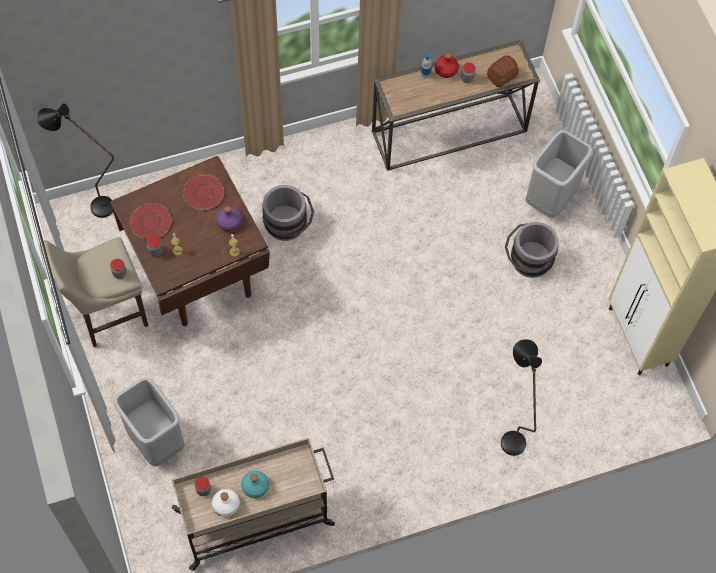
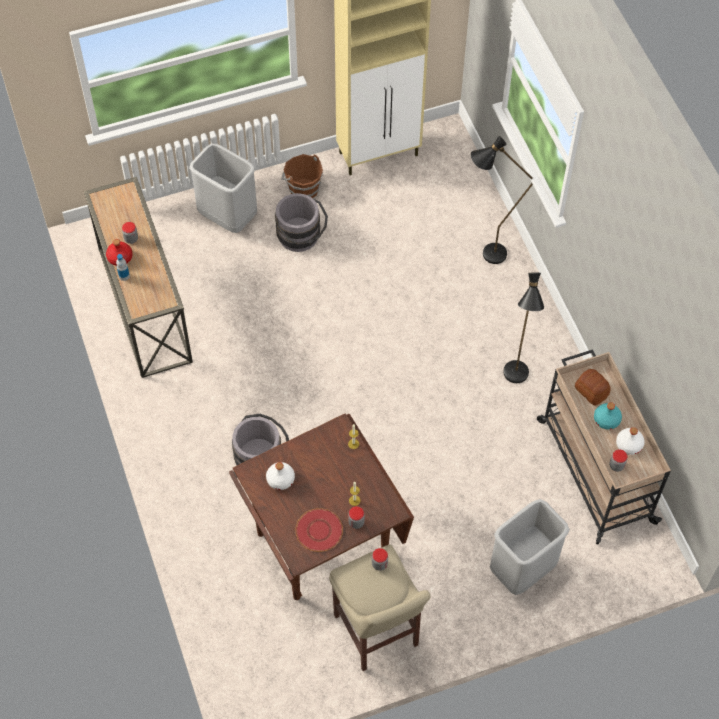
camera: 90 degrees left, 5 degrees down
black floor lamp [37,104,114,218] -> black floor lamp moved to [503,273,544,383]
red plate [183,174,224,210] -> white bottle [266,462,295,490]
purple bottle [216,206,242,231] -> none
bread [487,56,519,87] -> bread moved to [575,369,611,406]
none -> brown bucket [281,154,323,198]

